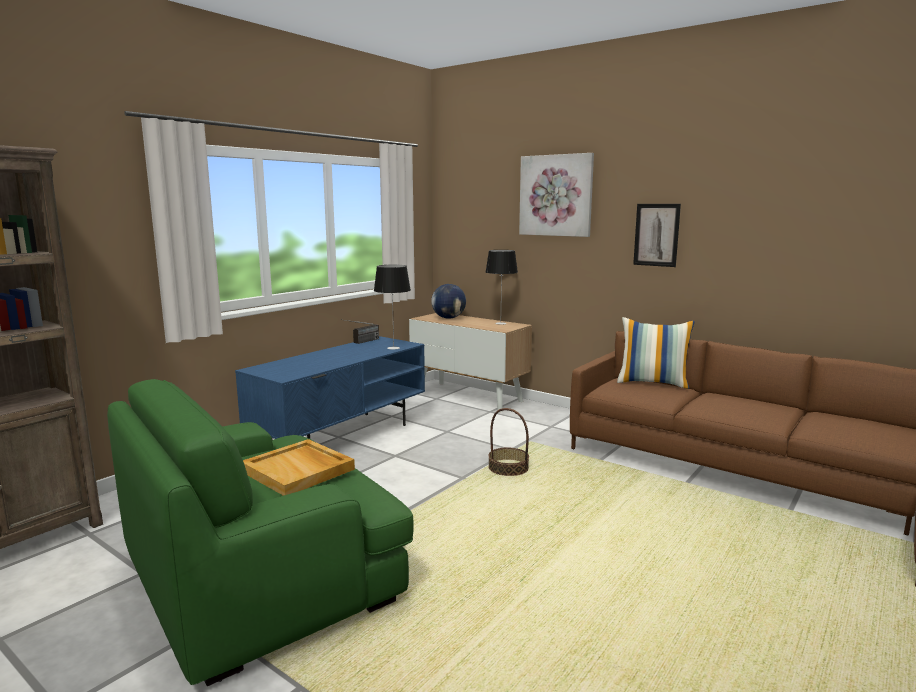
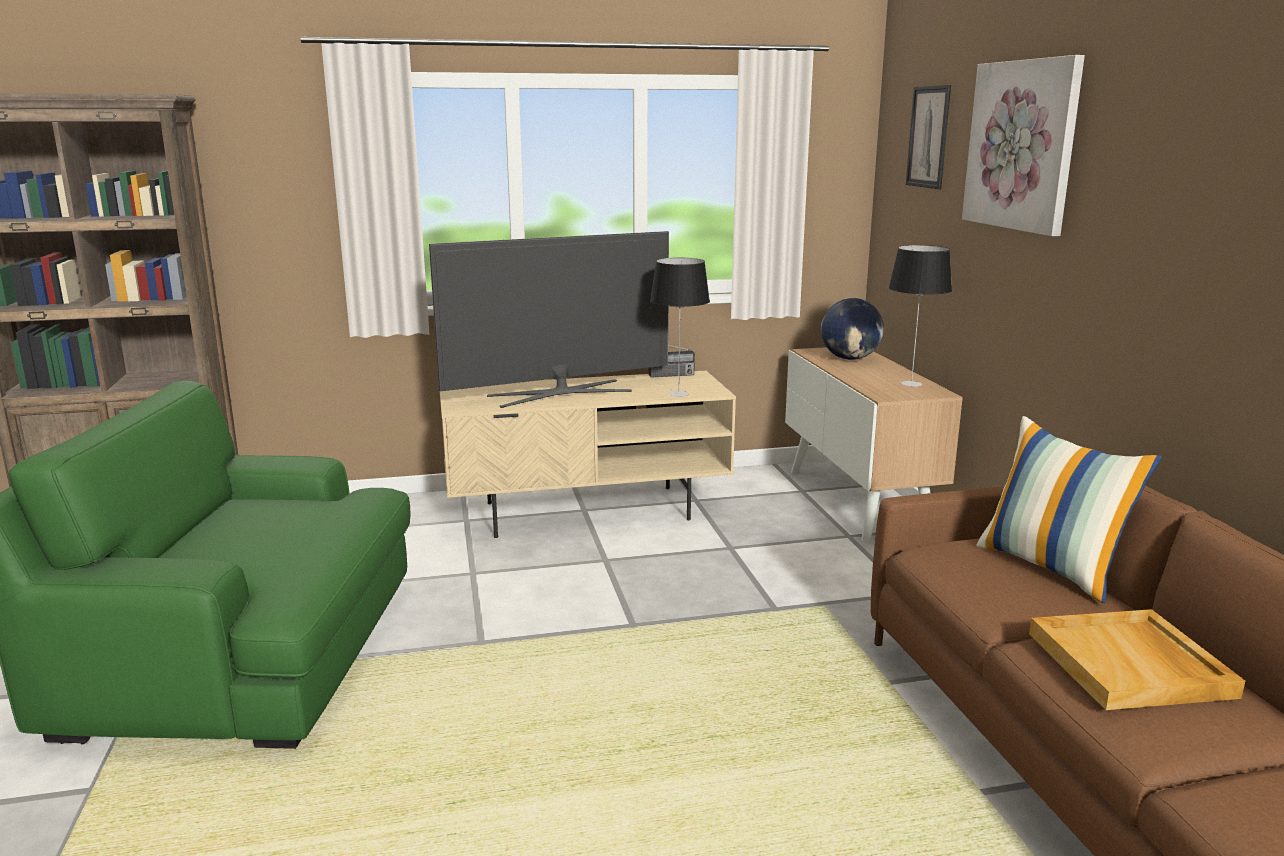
camera: 40 degrees right, 5 degrees up
blue tv stand [235,336,425,440] -> beige tv stand [440,371,736,538]
beige tray [243,439,355,496] -> beige tray moved to [1029,609,1245,710]
basket [488,408,529,476] -> none
picture [633,204,681,267] -> picture moved to [906,85,951,189]
none -> television [429,231,669,408]

